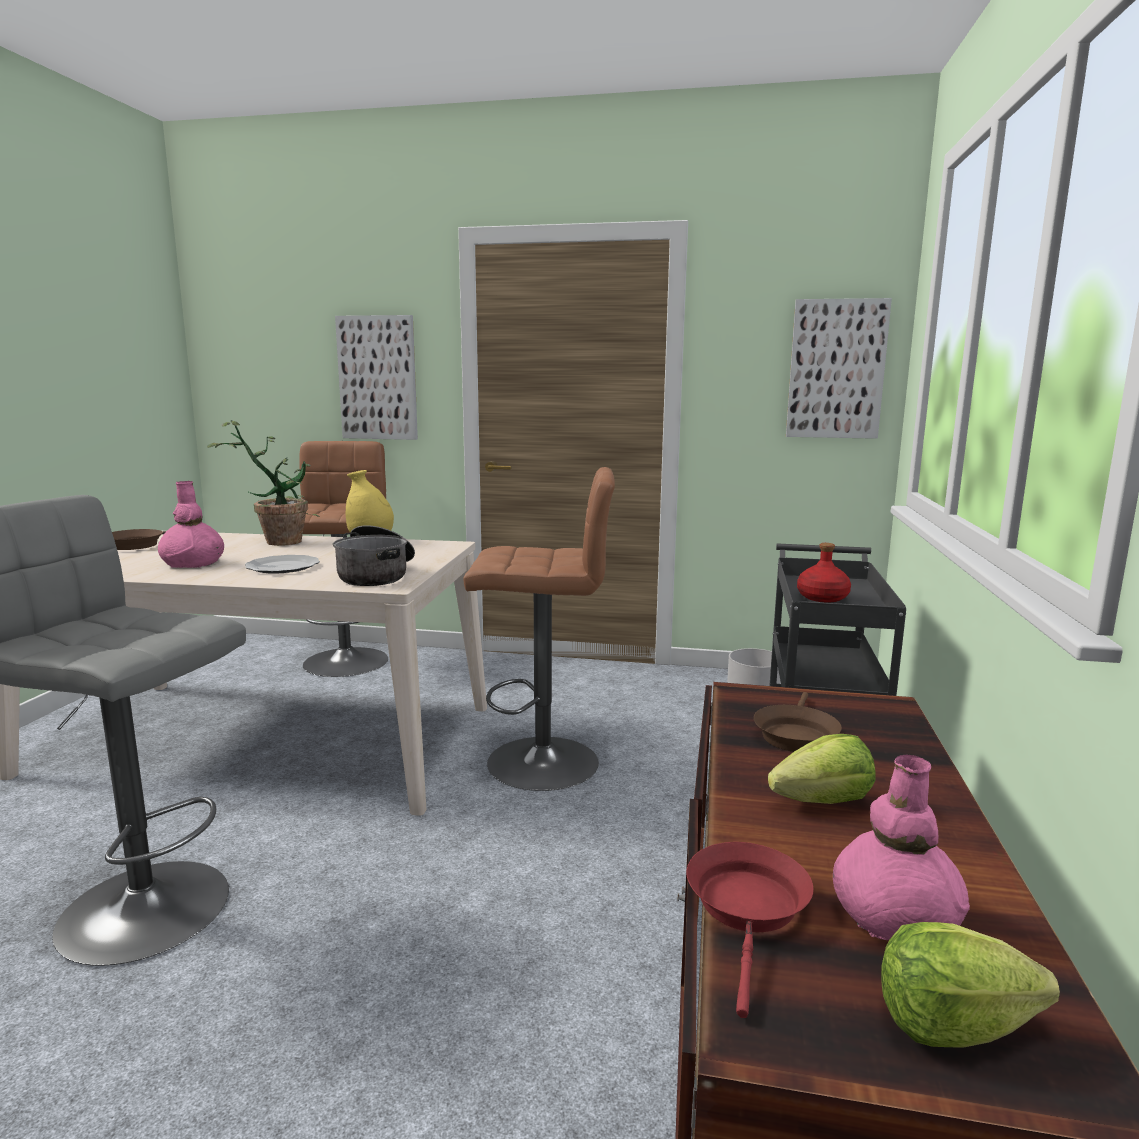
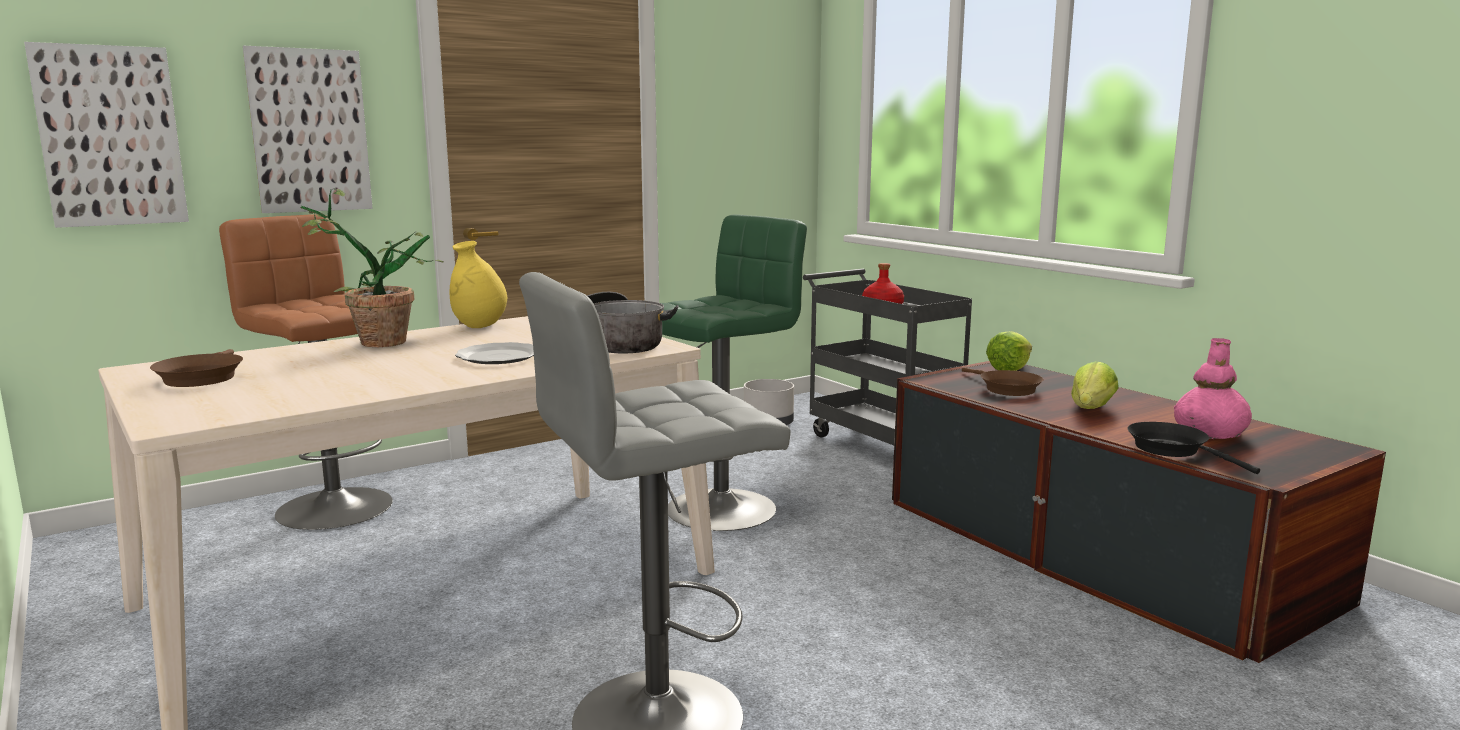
camera: 45 degrees left, 0 degrees up
pink vase [158,481,224,568] -> none
brown stool [463,467,615,791] -> green stool [661,214,807,531]
red frying pan [686,842,813,1018] -> black frying pan [1127,422,1260,474]
picture [786,298,892,439] -> picture moved to [24,42,189,228]
lettuce [881,922,1060,1048] -> lettuce moved to [986,331,1032,371]

